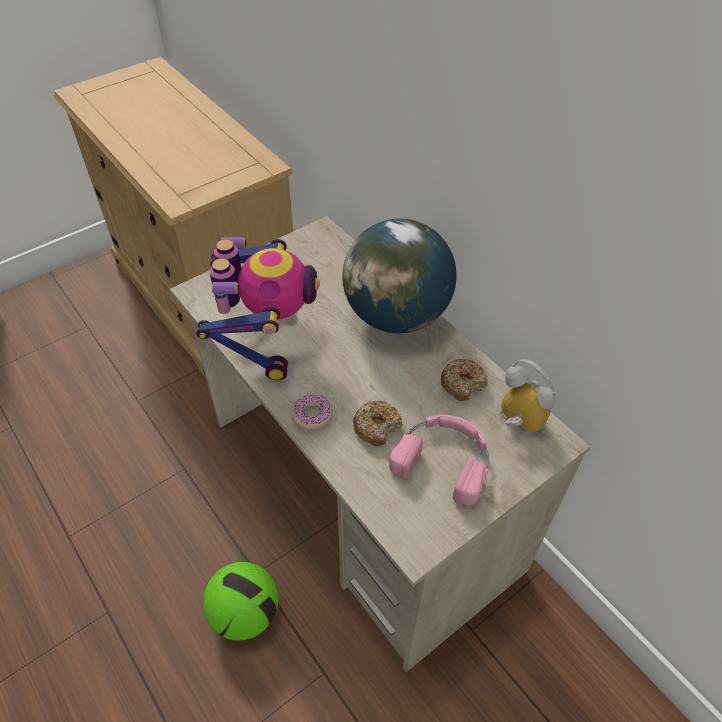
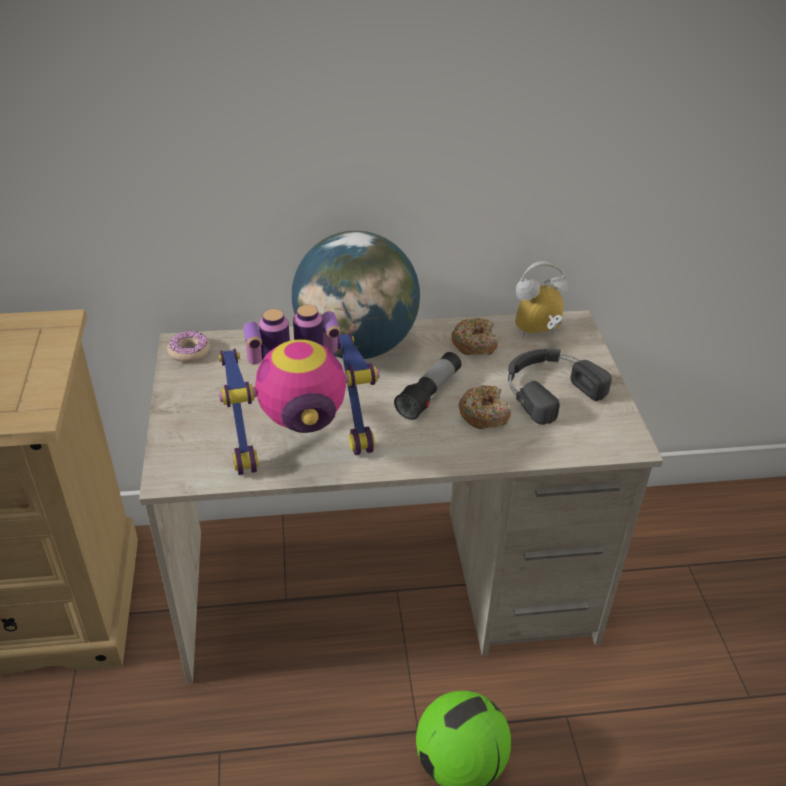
camera: 60 degrees left, 10 degrees down
toy robot [196,237,320,380] -> toy robot turned 135 degrees clockwise [218,305,380,475]
donut [292,394,332,430] -> donut moved to [167,331,210,363]
pink headphones [389,414,489,506] -> black headphones [508,348,612,425]
none -> flashlight [394,352,461,420]

